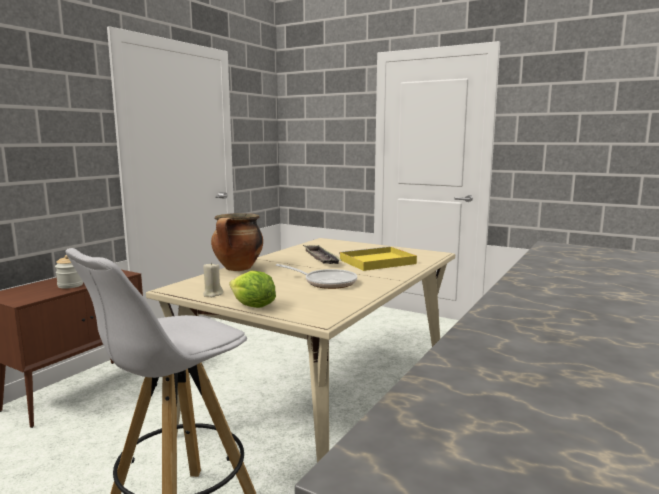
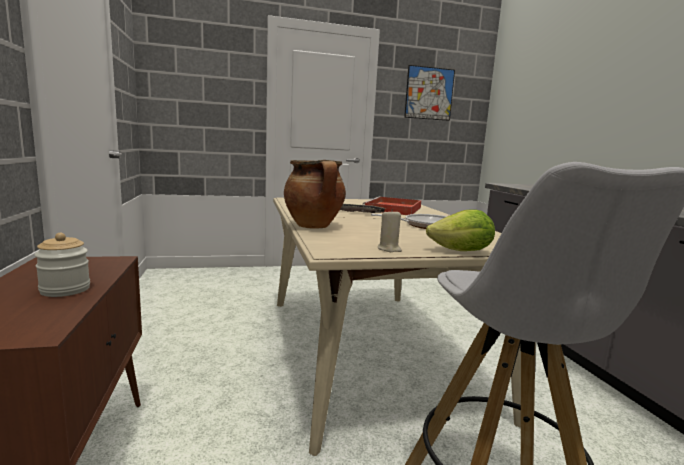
camera: 45 degrees left, 0 degrees up
yellow tray [339,246,417,271] -> red tray [363,196,421,215]
none -> picture [404,65,455,121]

